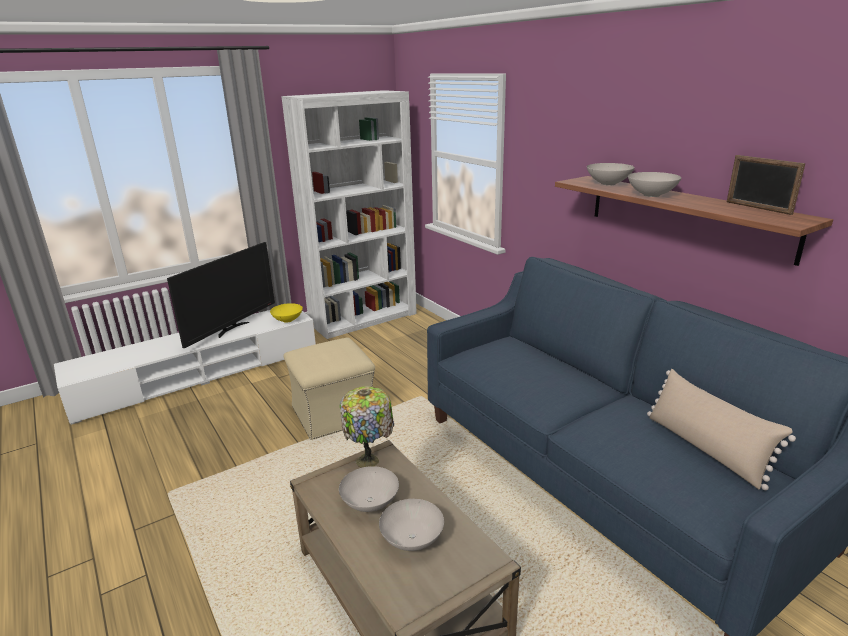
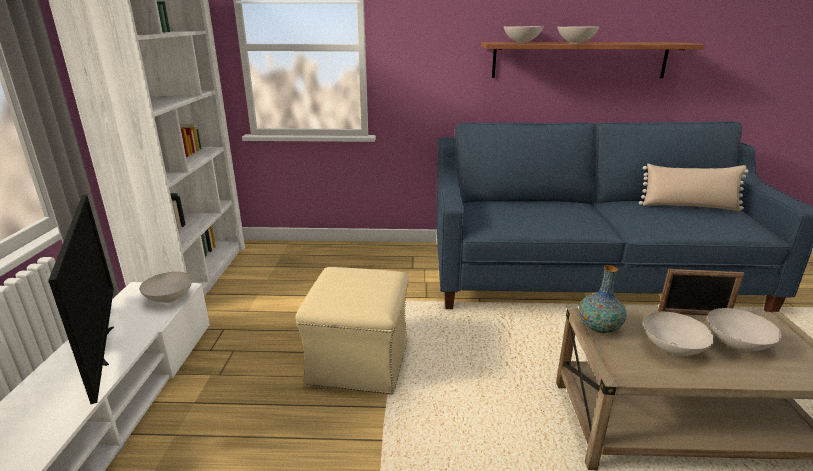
camera: 55 degrees left, 0 degrees up
yellow bowl [270,303,303,323] -> white bowl [139,272,193,303]
table lamp [340,386,394,468] -> vase [579,265,627,333]
picture frame [727,155,806,215] -> picture frame moved to [658,269,744,316]

